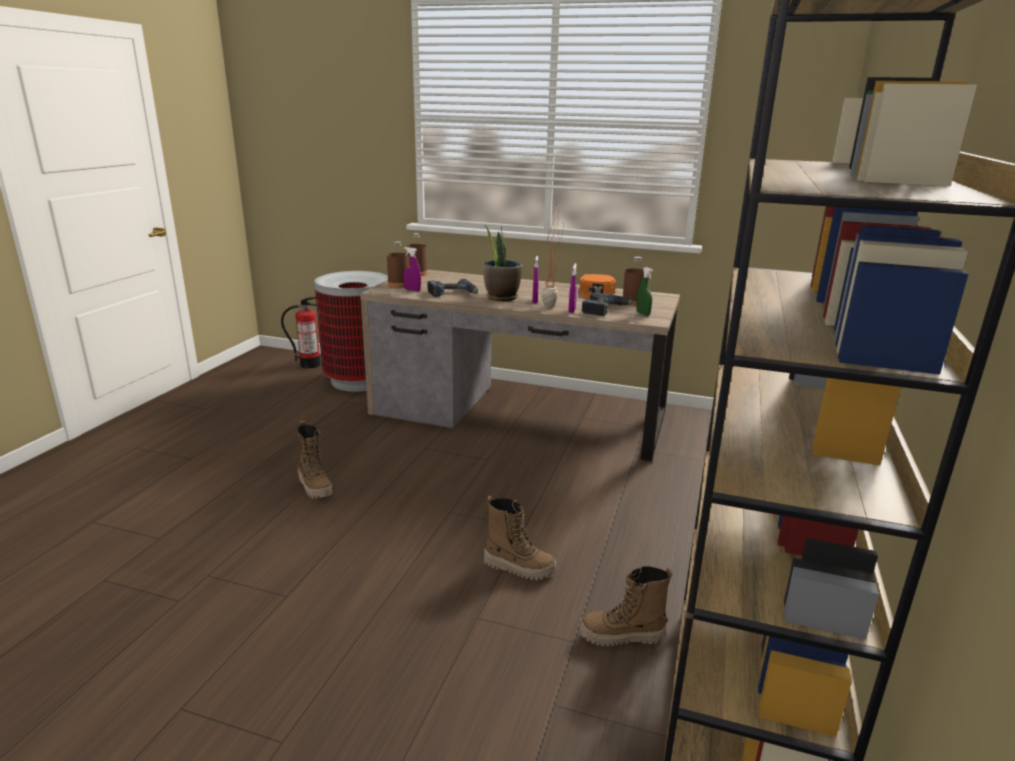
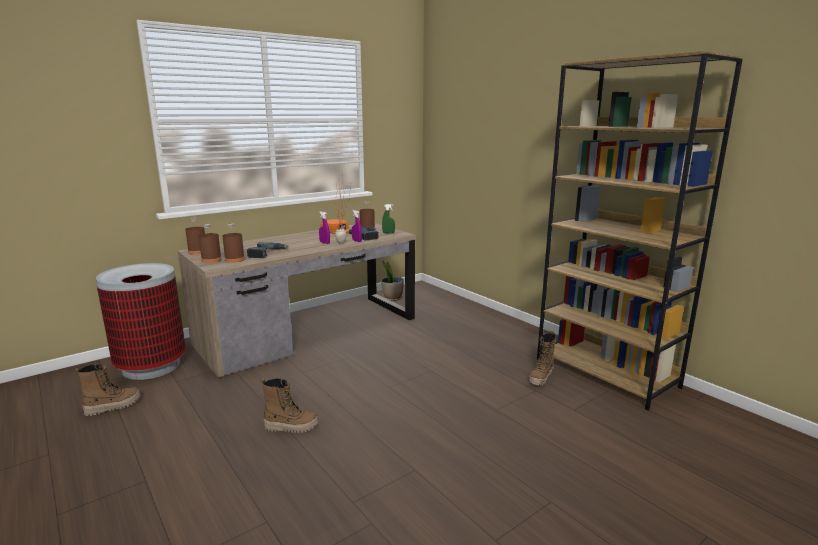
camera: 55 degrees left, 5 degrees down
fire extinguisher [281,297,321,368] -> none
purple spray bottle [403,247,421,291] -> brown bottle [223,224,245,263]
potted plant [483,225,522,301] -> potted plant moved to [381,261,404,301]
boot [484,496,556,580] -> boot moved to [76,364,140,416]

